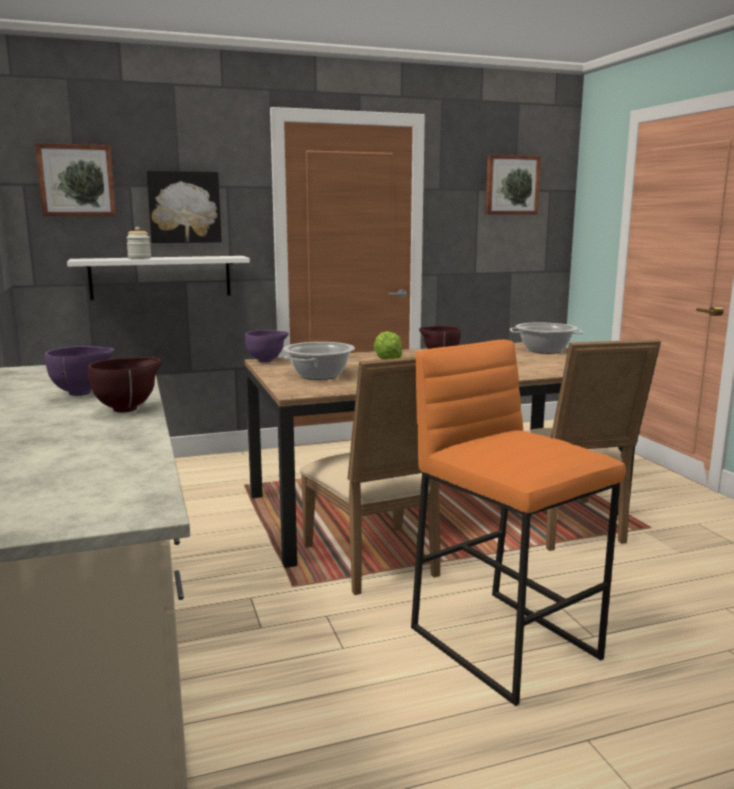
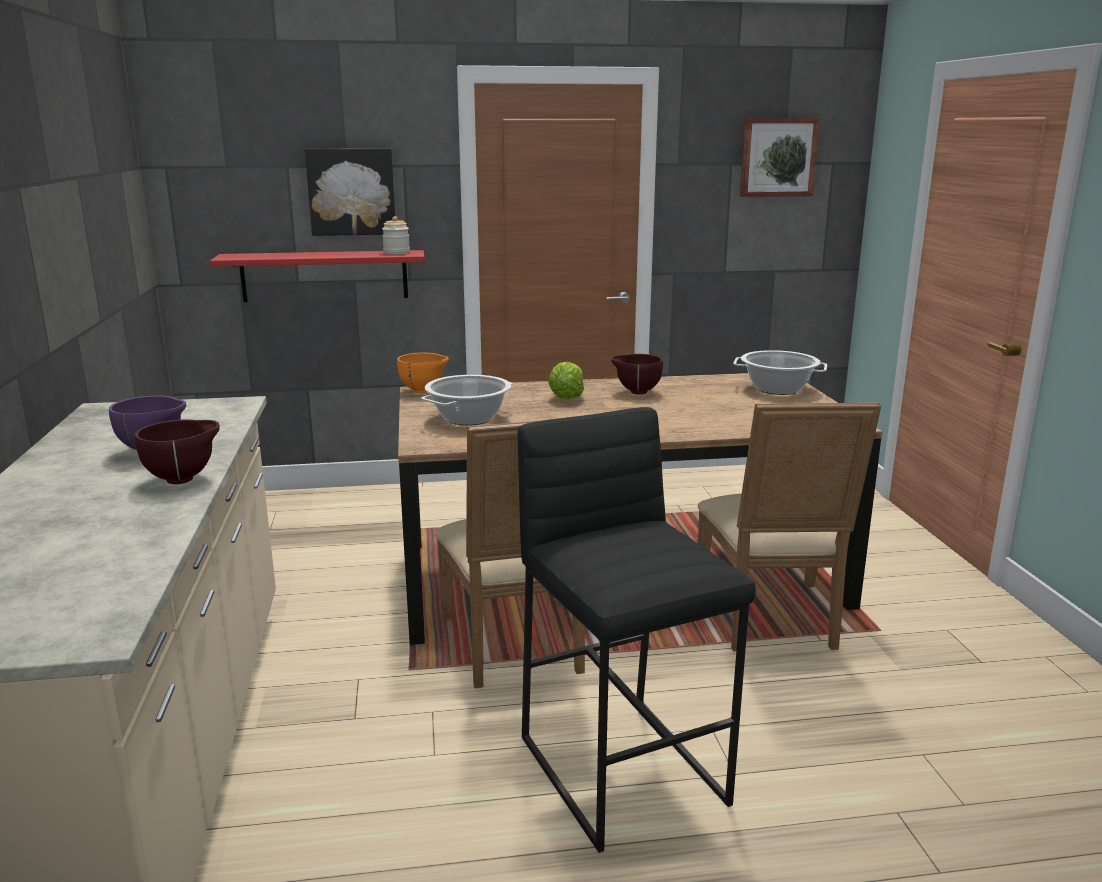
camera: 10 degrees right, 5 degrees up
picture [35,143,116,216] -> none
white shelf [67,256,250,300] -> red shelf [210,250,425,302]
jar [126,227,151,259] -> jar moved to [382,216,410,254]
purple bowl [245,330,289,363] -> orange bowl [397,353,449,393]
orange stool [411,340,626,706] -> black stool [518,407,756,853]

